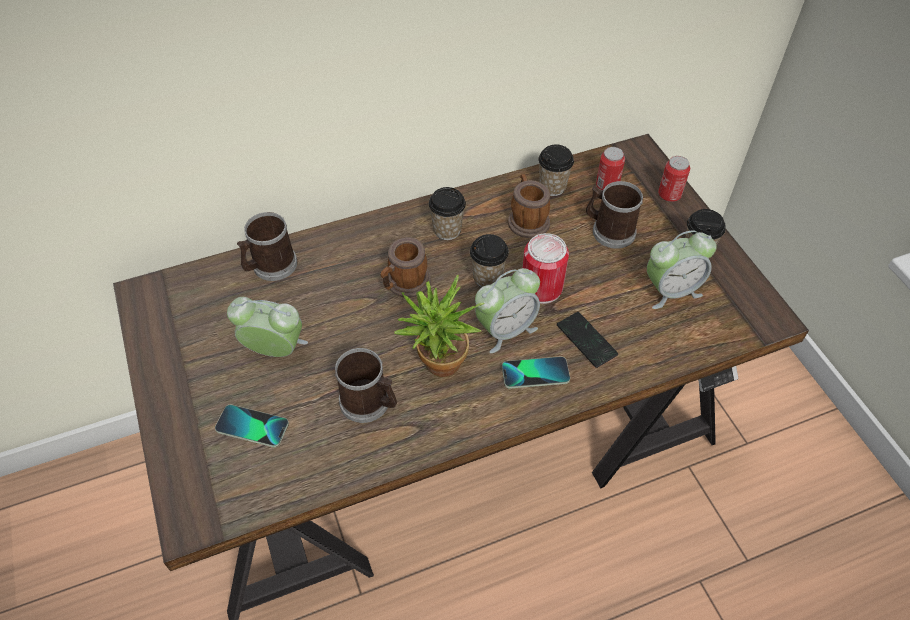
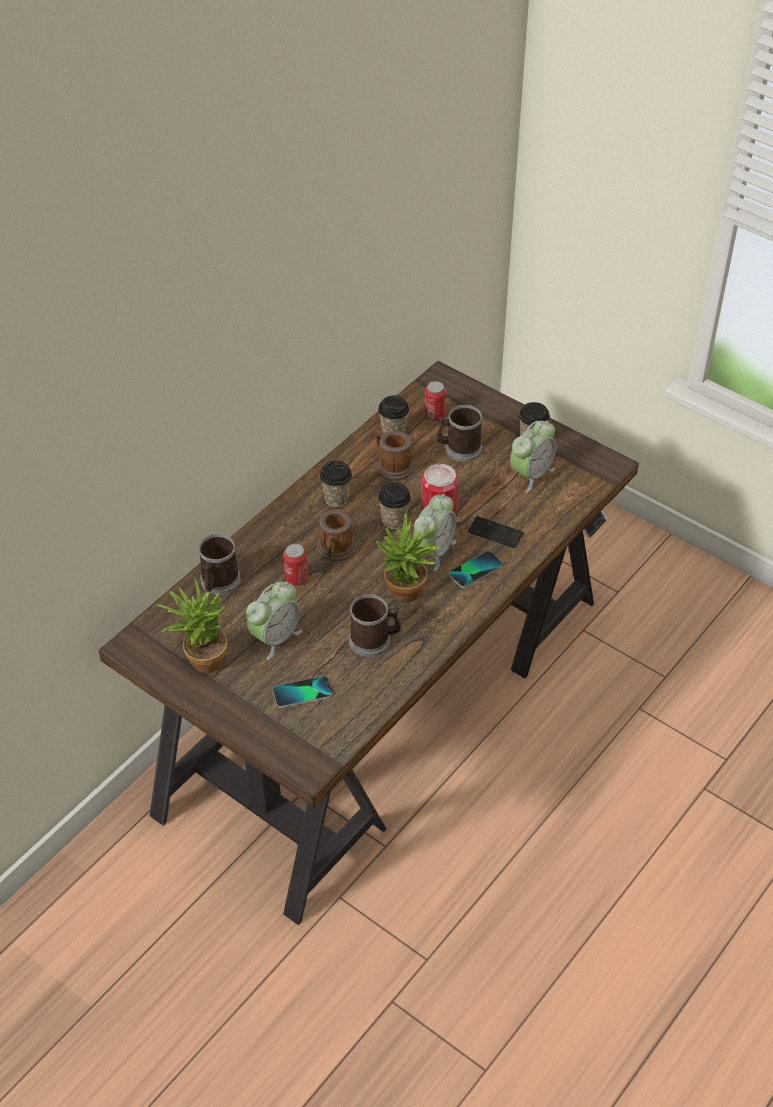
camera: 30 degrees left, 5 degrees down
alarm clock [227,297,308,357] -> alarm clock turned 150 degrees clockwise [246,581,302,660]
can [658,156,690,202] -> can moved to [283,544,308,586]
none -> potted plant [156,577,228,673]

